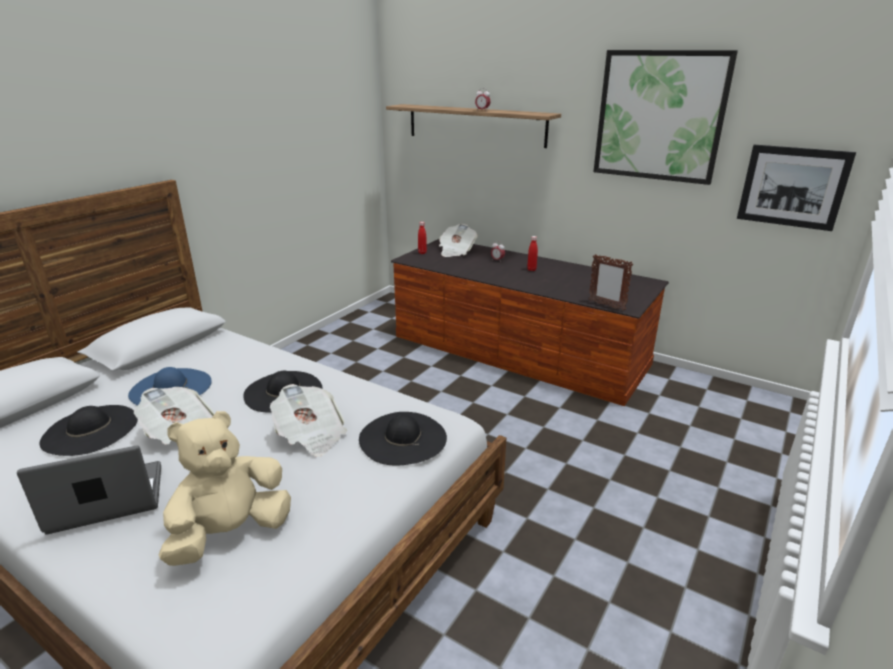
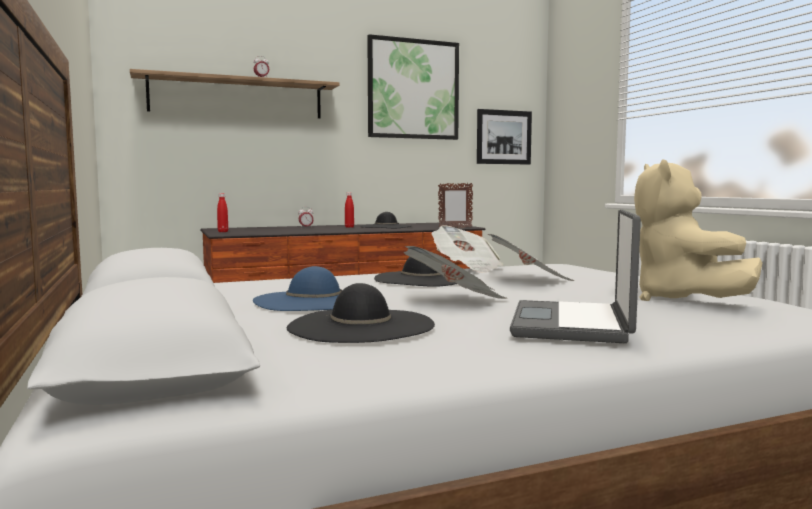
camera: 55 degrees left, 20 degrees down
black hat [359,412,447,466] -> black hat moved to [360,212,411,228]
newspaper [439,224,477,257] -> newspaper moved to [432,225,503,273]

